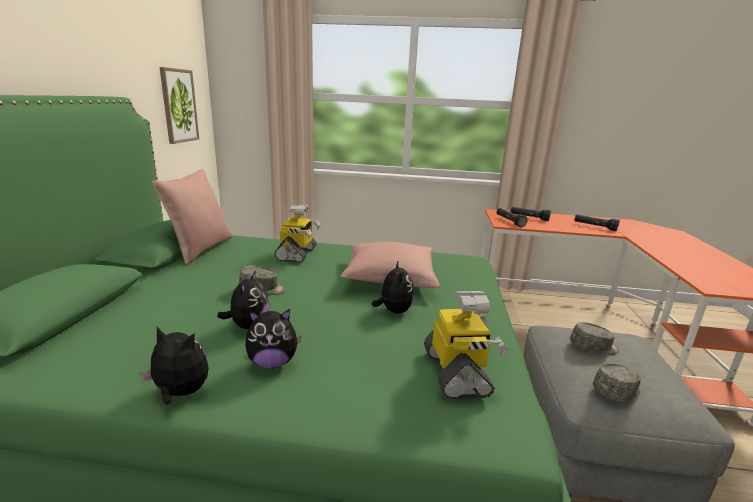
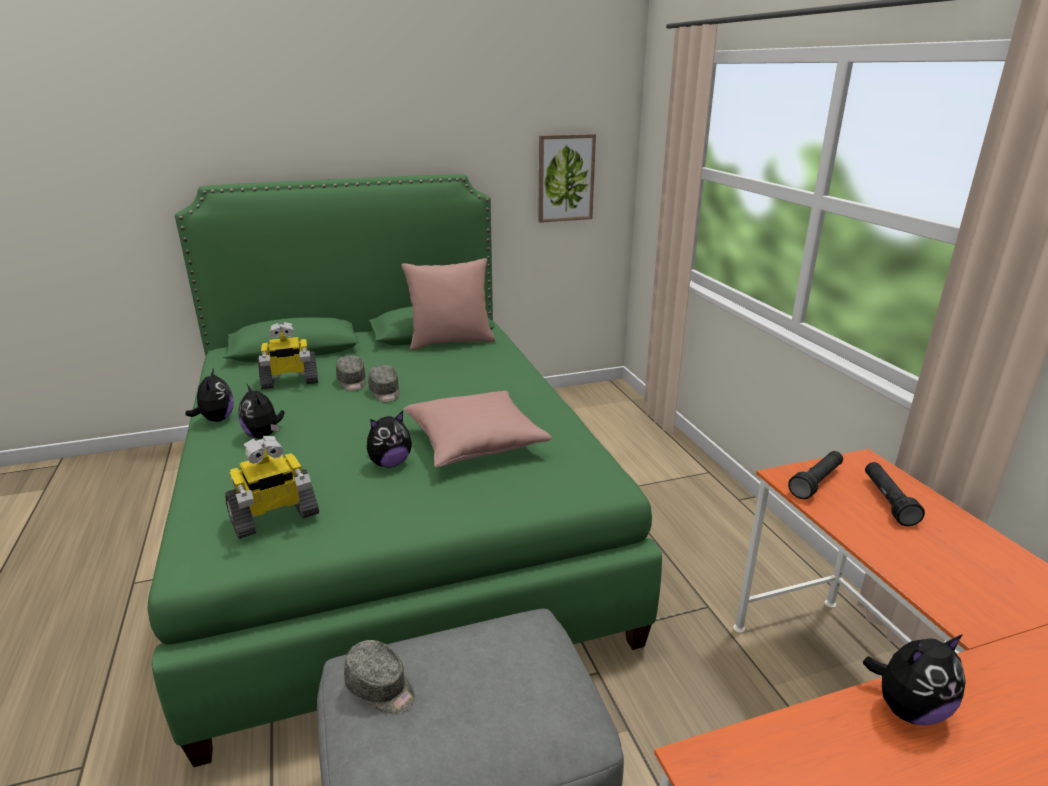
camera: 65 degrees right, 5 degrees up
plush toy [217,270,269,329] -> plush toy moved to [863,635,966,726]
toy robot [274,204,321,263] -> toy robot moved to [258,322,318,390]
grey cap [570,322,620,355] -> grey cap moved to [336,355,366,391]
black flashlight [574,214,620,231] -> none

